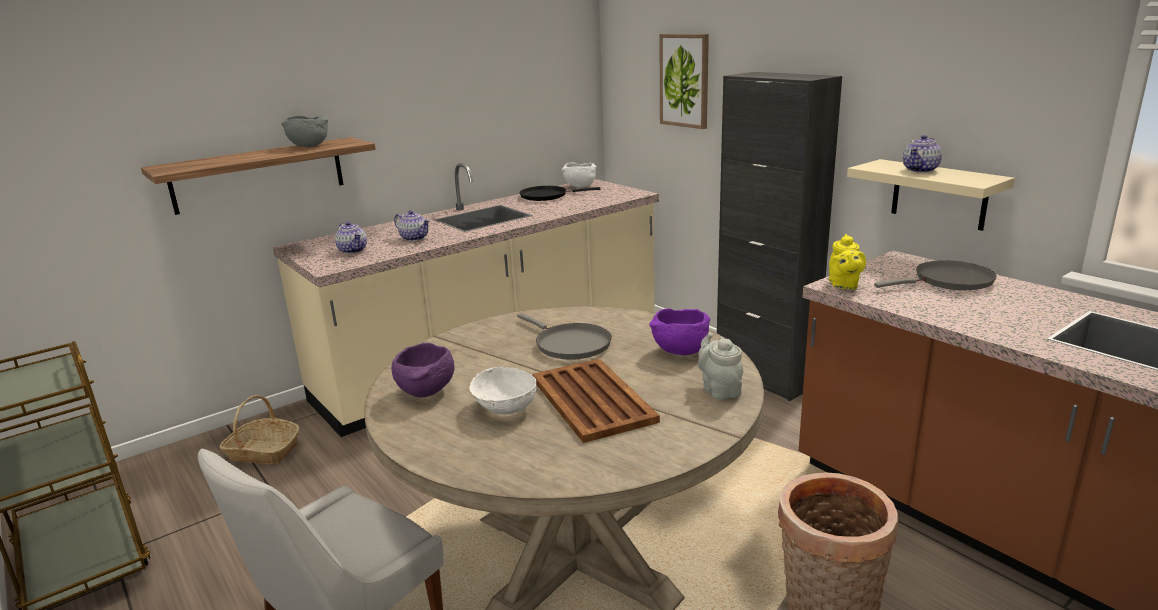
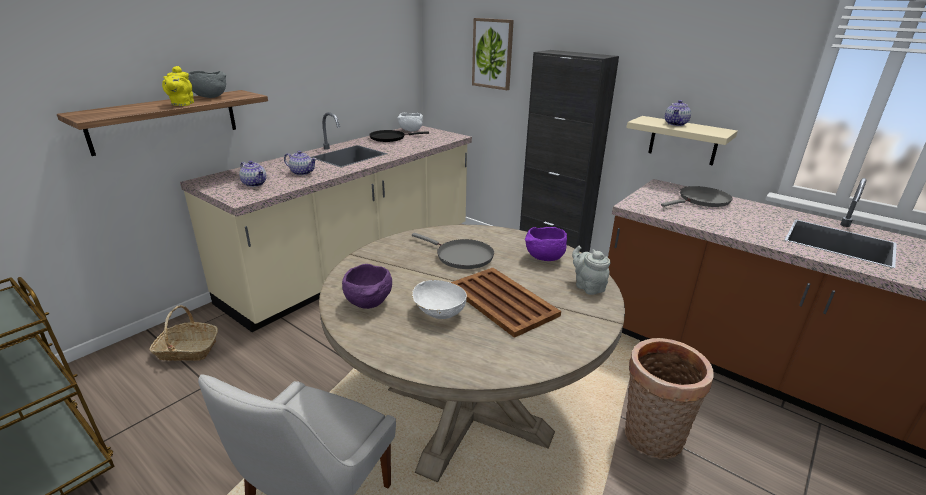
camera: 15 degrees left, 5 degrees up
yellow teapot [829,234,866,290] -> yellow teapot moved to [162,66,194,106]

